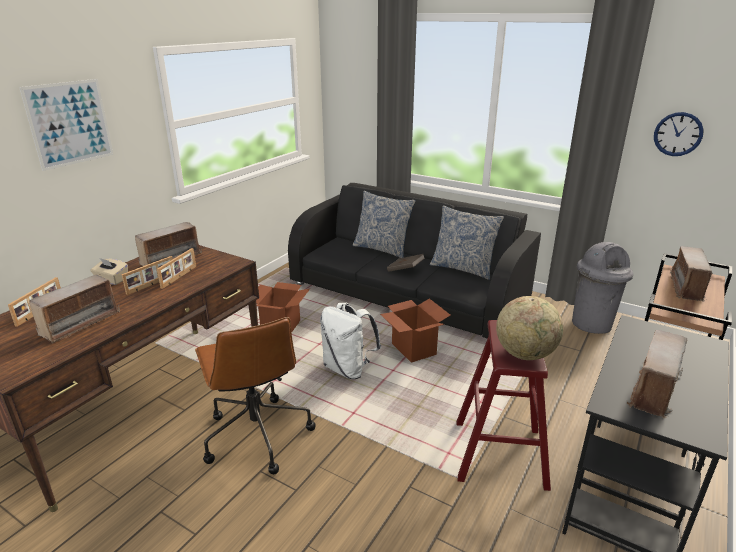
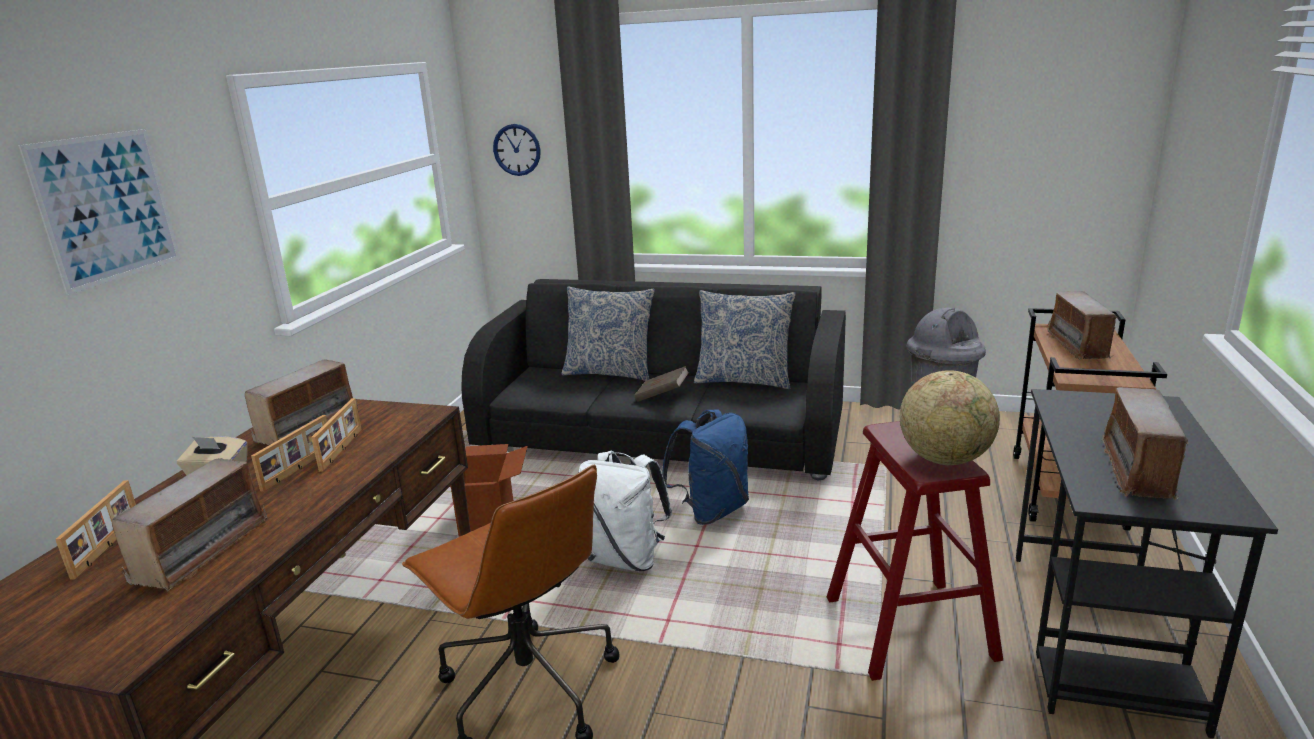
camera: 15 degrees left, 5 degrees down
cardboard box [380,298,451,363] -> blue backpack [663,409,749,525]
wall clock [654,112,704,156] -> wall clock moved to [493,124,541,176]

